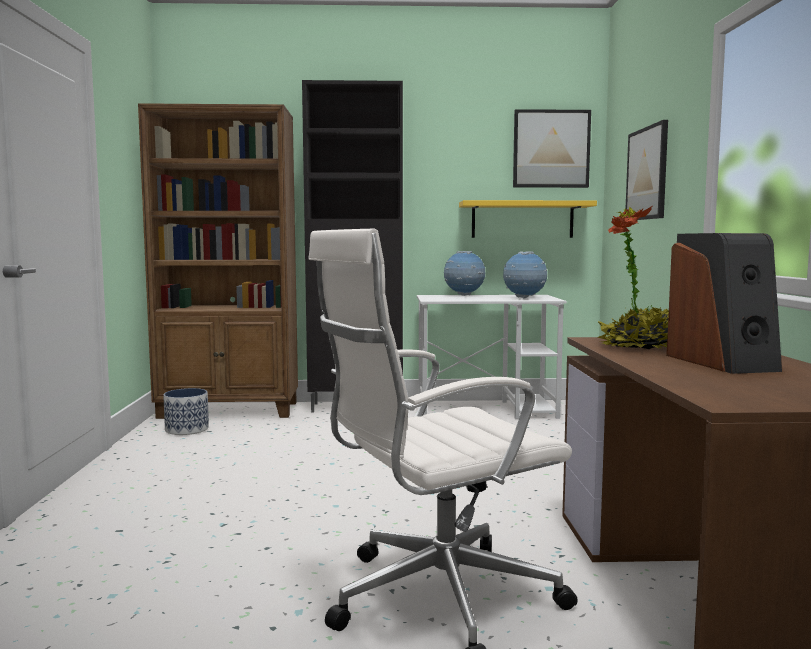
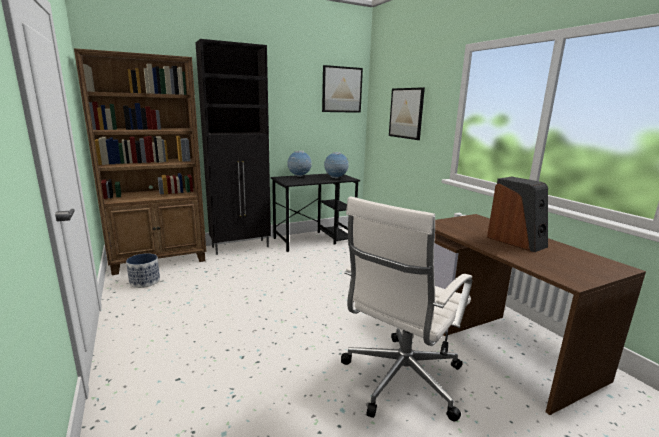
camera: 25 degrees left, 10 degrees up
white desk [417,295,567,419] -> black desk [271,174,360,252]
yellow shelf [459,200,597,238] -> none
potted plant [597,206,669,349] -> none

